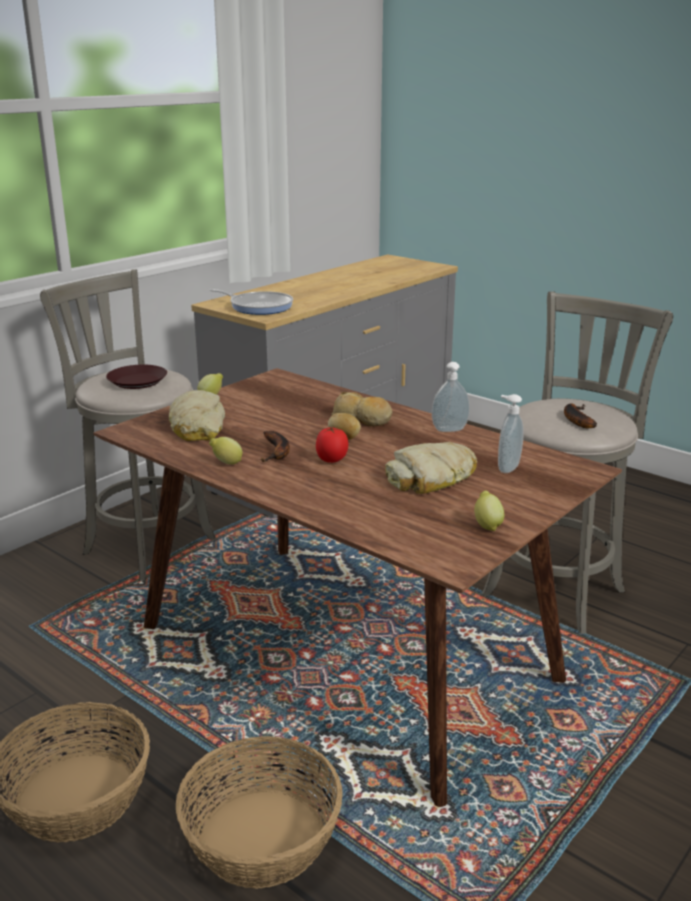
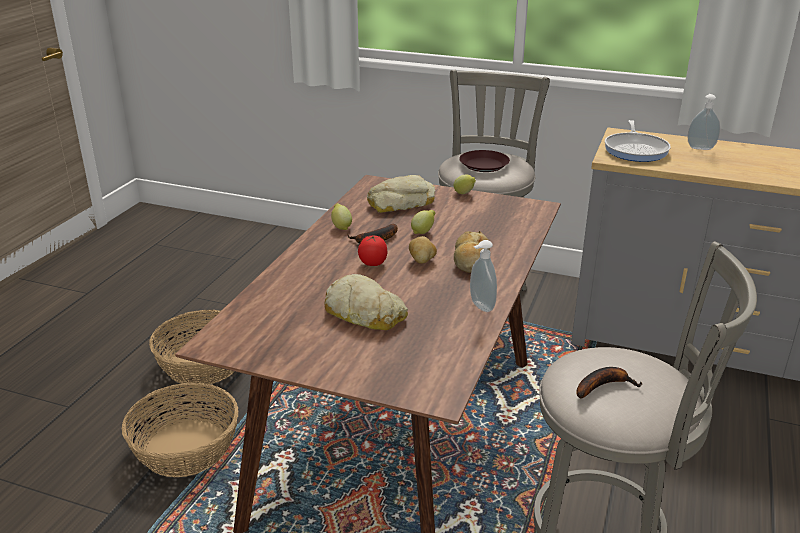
camera: 70 degrees right, 5 degrees up
lemon [474,491,504,531] -> lemon moved to [411,210,435,234]
soap dispenser [498,394,524,473] -> soap dispenser moved to [687,94,720,150]

